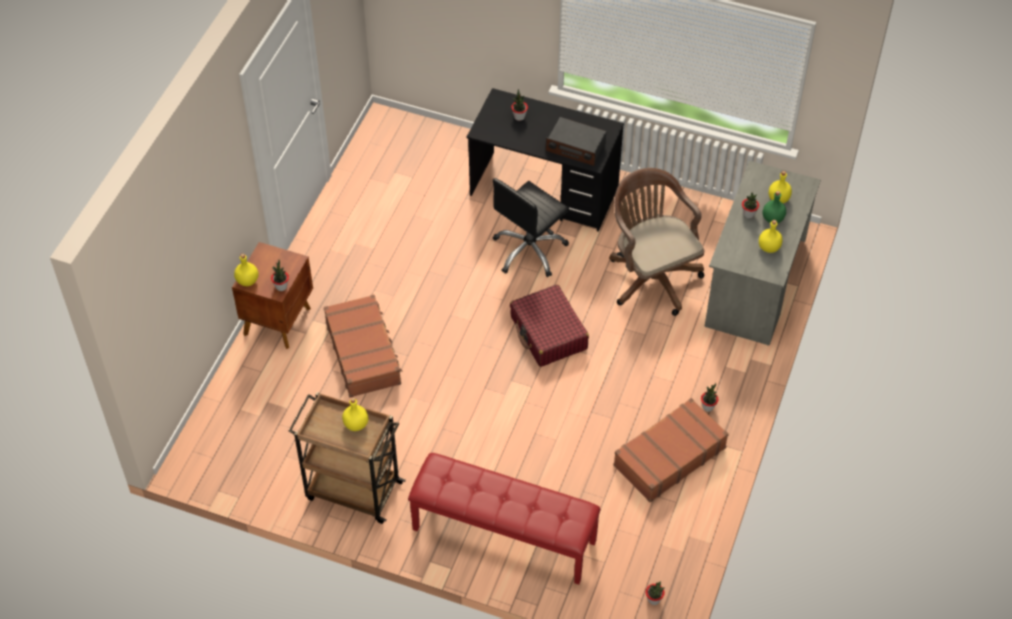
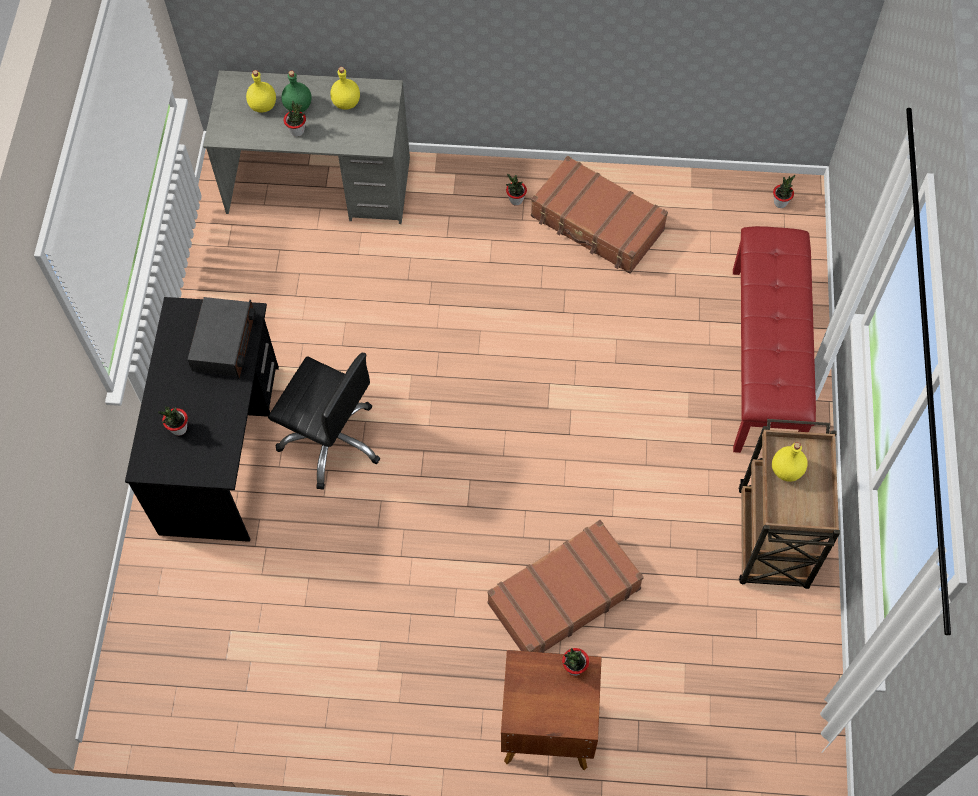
camera: 105 degrees left, 10 degrees up
yellow bottle [234,254,259,286] -> none
red suitcase [510,285,589,367] -> none
brown office chair [609,168,704,316] -> none

